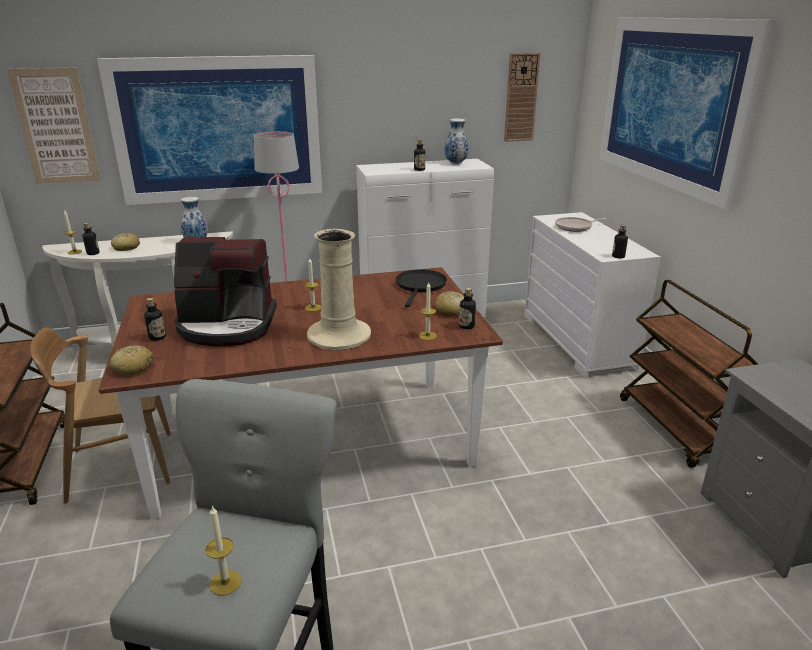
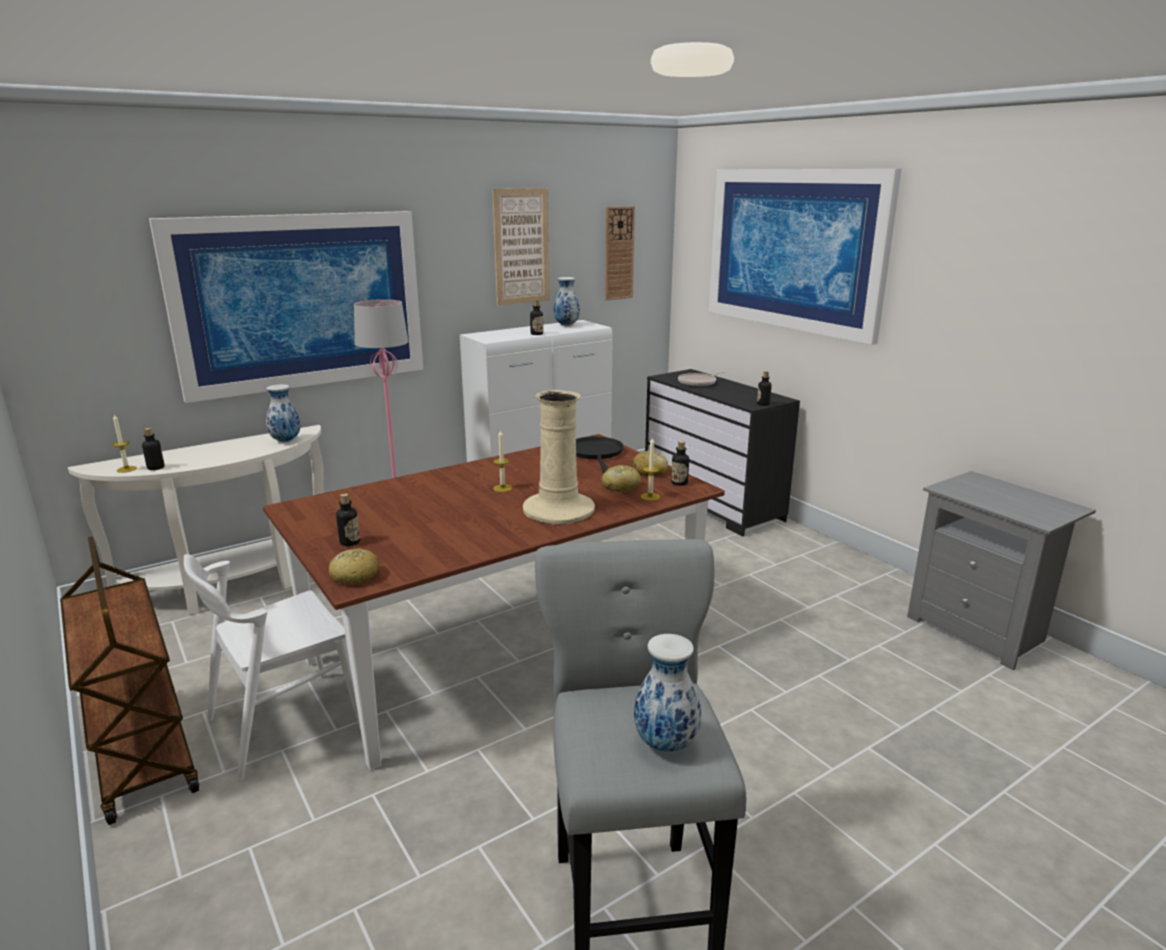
camera: 20 degrees left, 5 degrees down
picture [7,68,101,184] -> picture moved to [492,188,550,306]
brown chair [30,327,171,504] -> white chair [184,554,360,781]
bread [111,233,140,251] -> bread moved to [601,465,641,492]
coffee machine [174,237,277,346] -> none
candle [206,505,242,596] -> vase [634,634,701,752]
white dresser [524,212,661,379] -> black dresser [645,369,800,536]
brown cart [620,280,758,468] -> none

